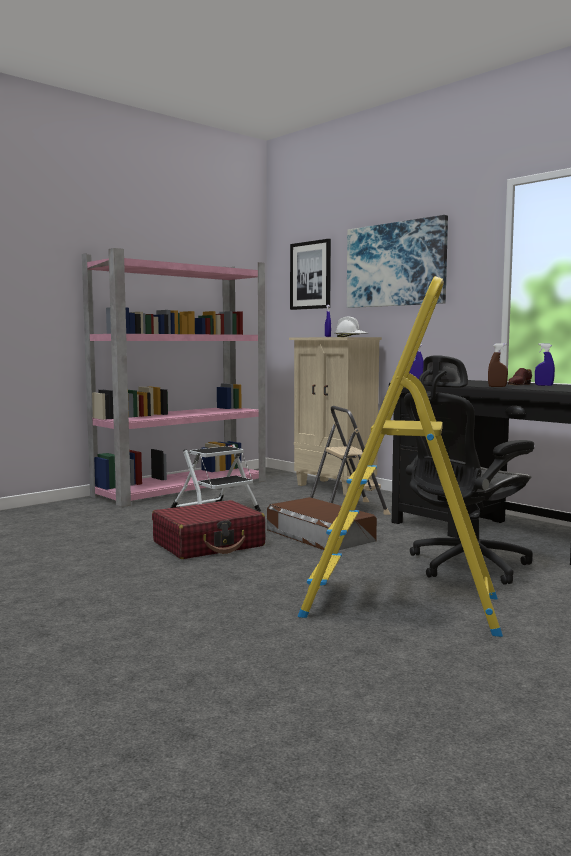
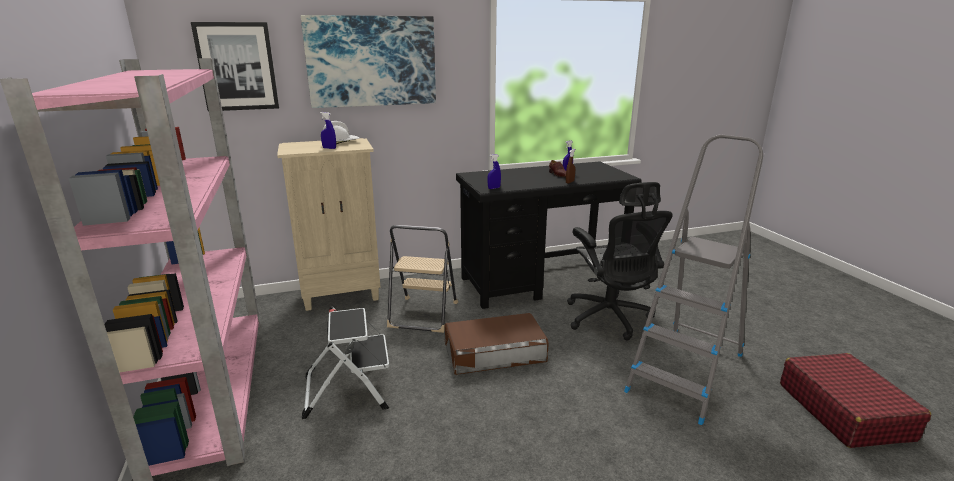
camera: 65 degrees left, 15 degrees up
red suitcase [152,500,265,559] -> red suitcase moved to [780,353,931,448]
yellow step ladder [298,276,503,637] -> grey step ladder [624,135,763,425]

